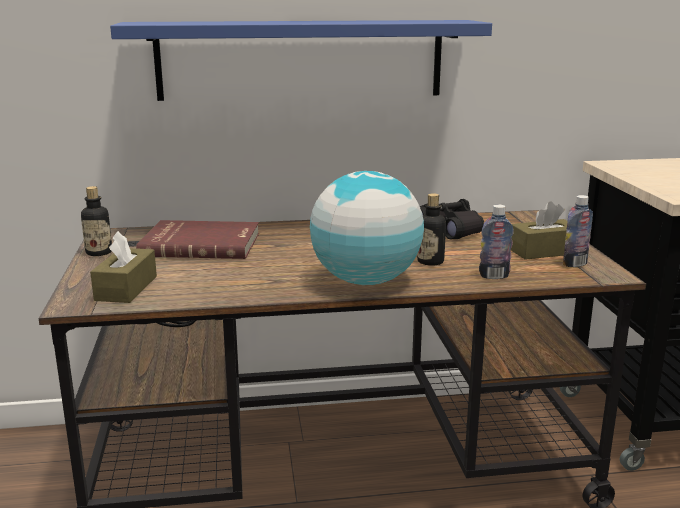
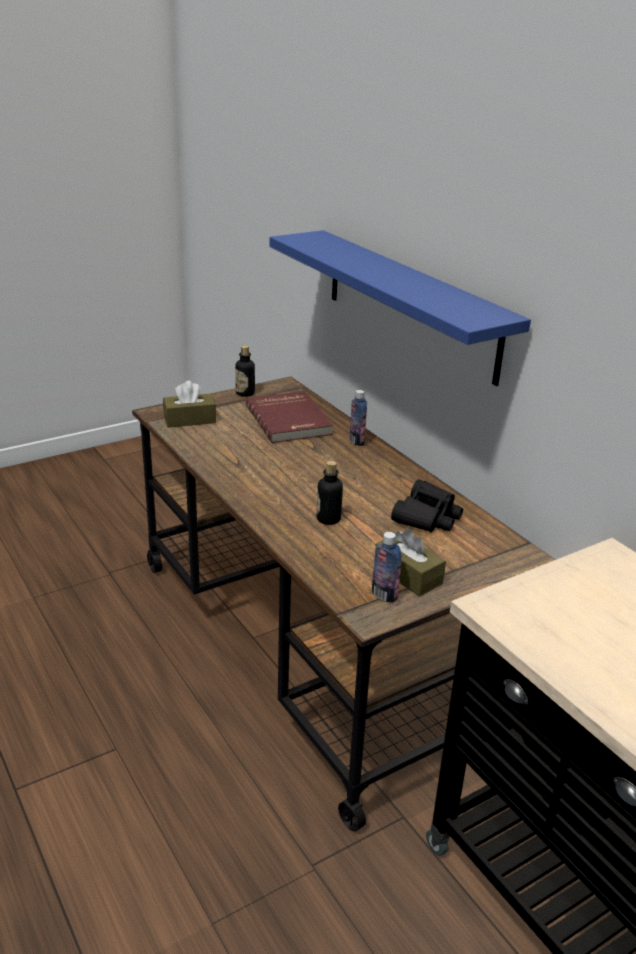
camera: 65 degrees right, 10 degrees up
globe [310,171,424,285] -> none
bottle [479,205,514,279] -> bottle moved to [350,390,367,446]

